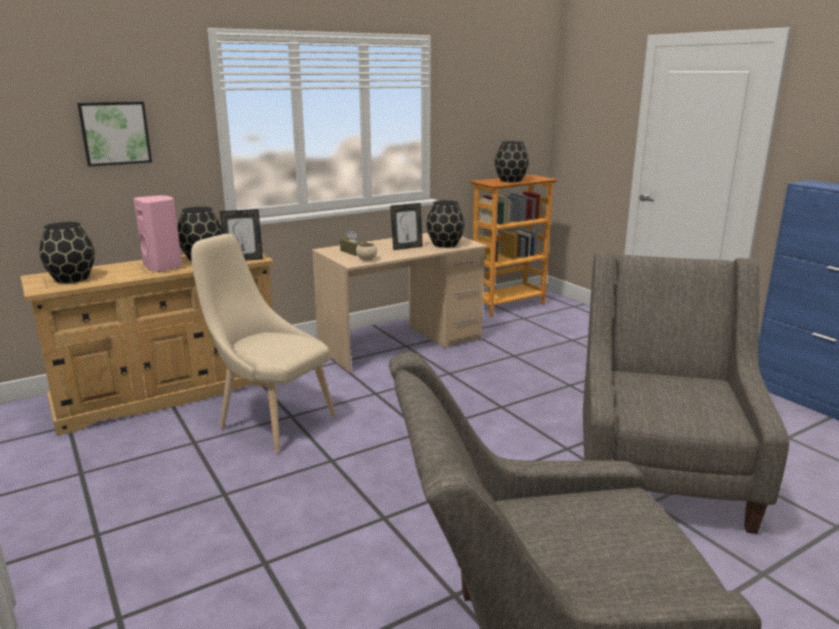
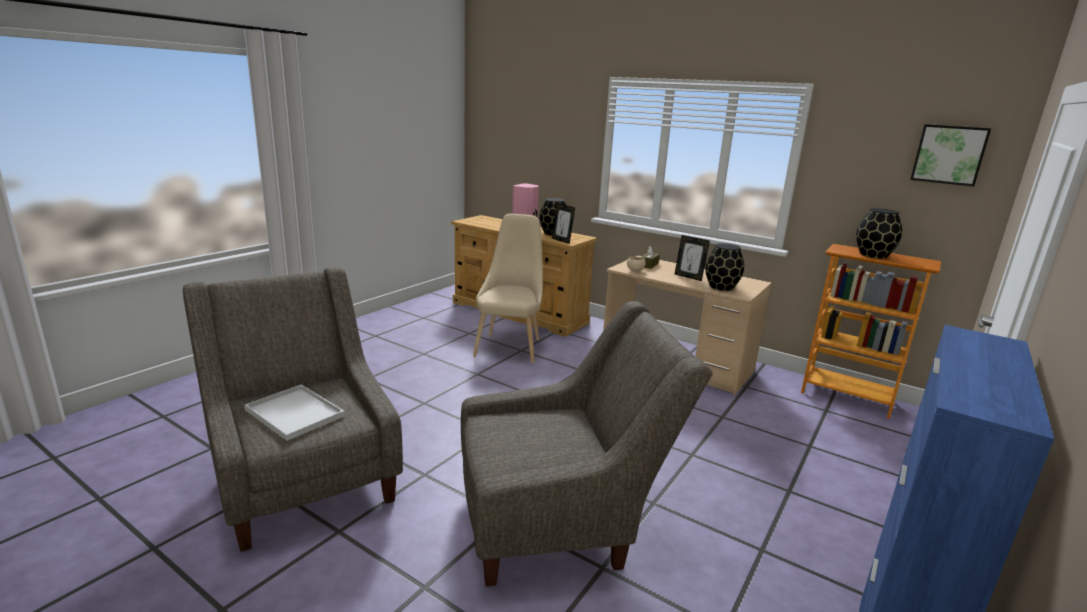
camera: 65 degrees right, 0 degrees up
black vase [39,222,94,283] -> none
picture [77,102,152,167] -> picture moved to [910,124,991,187]
none -> white tray [245,384,345,441]

